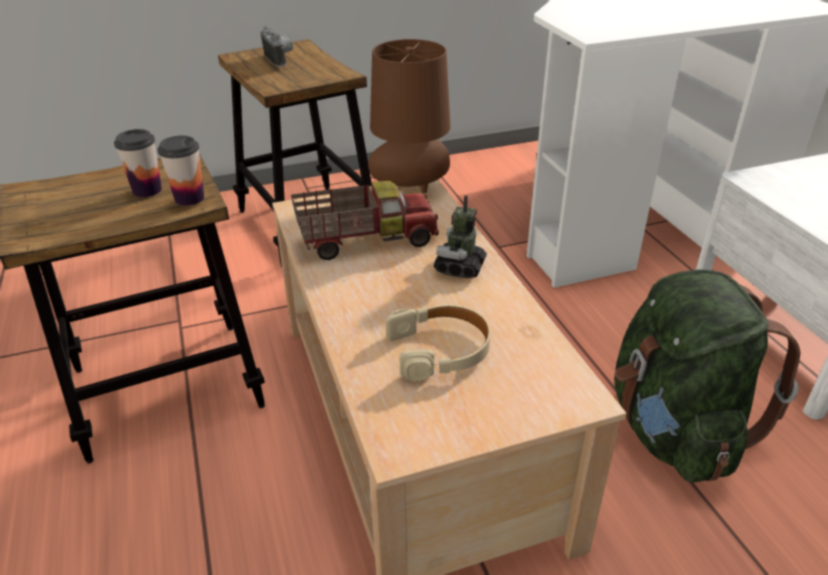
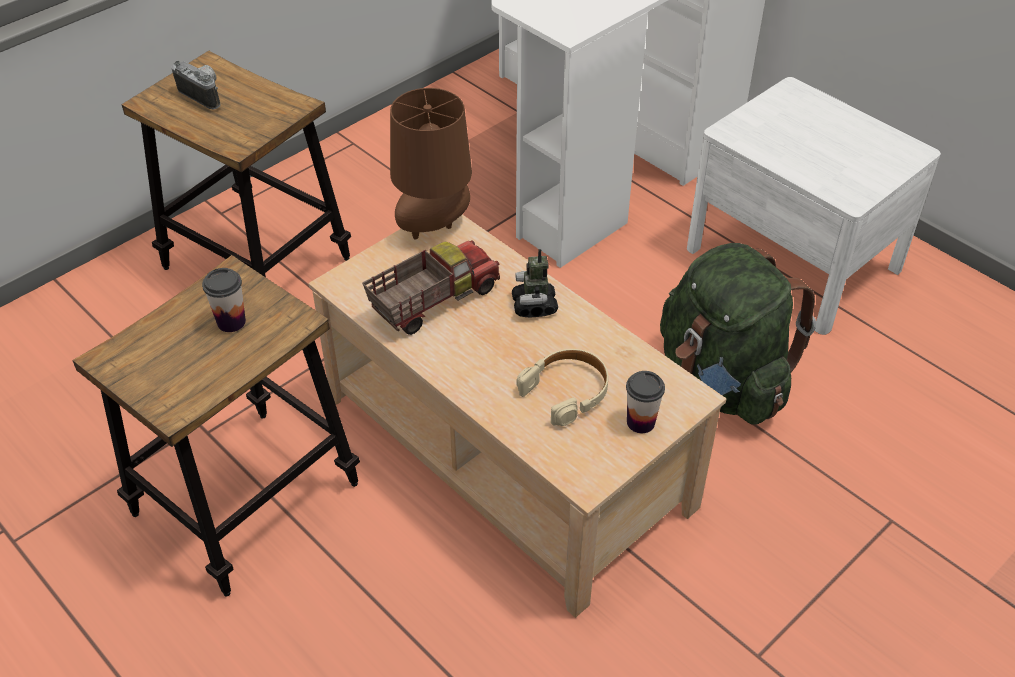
camera: 25 degrees left, 10 degrees up
cup [158,136,204,206] -> cup moved to [626,371,665,433]

